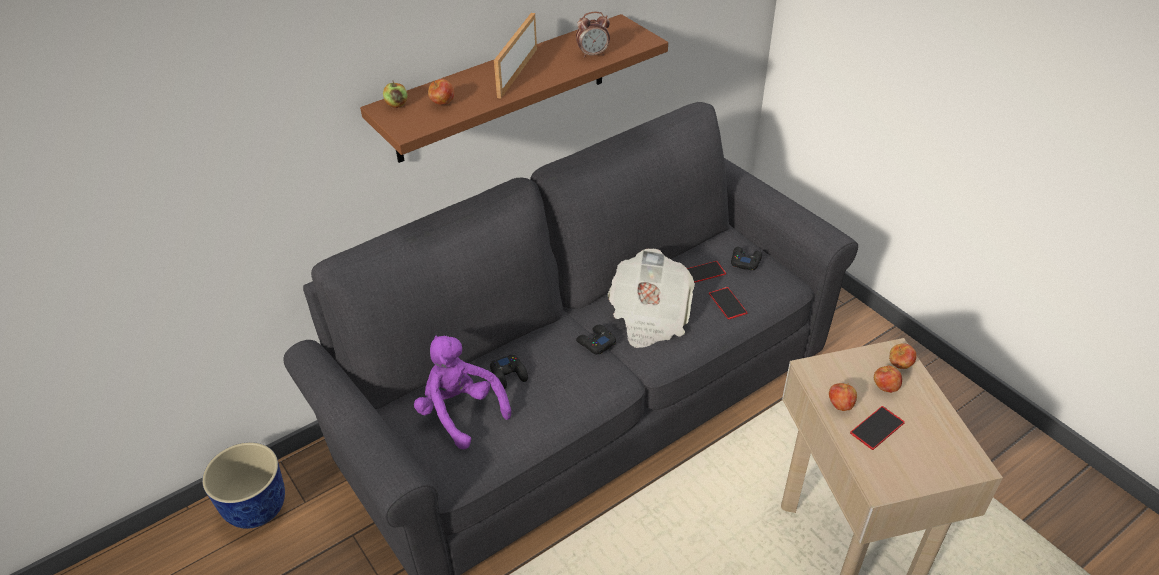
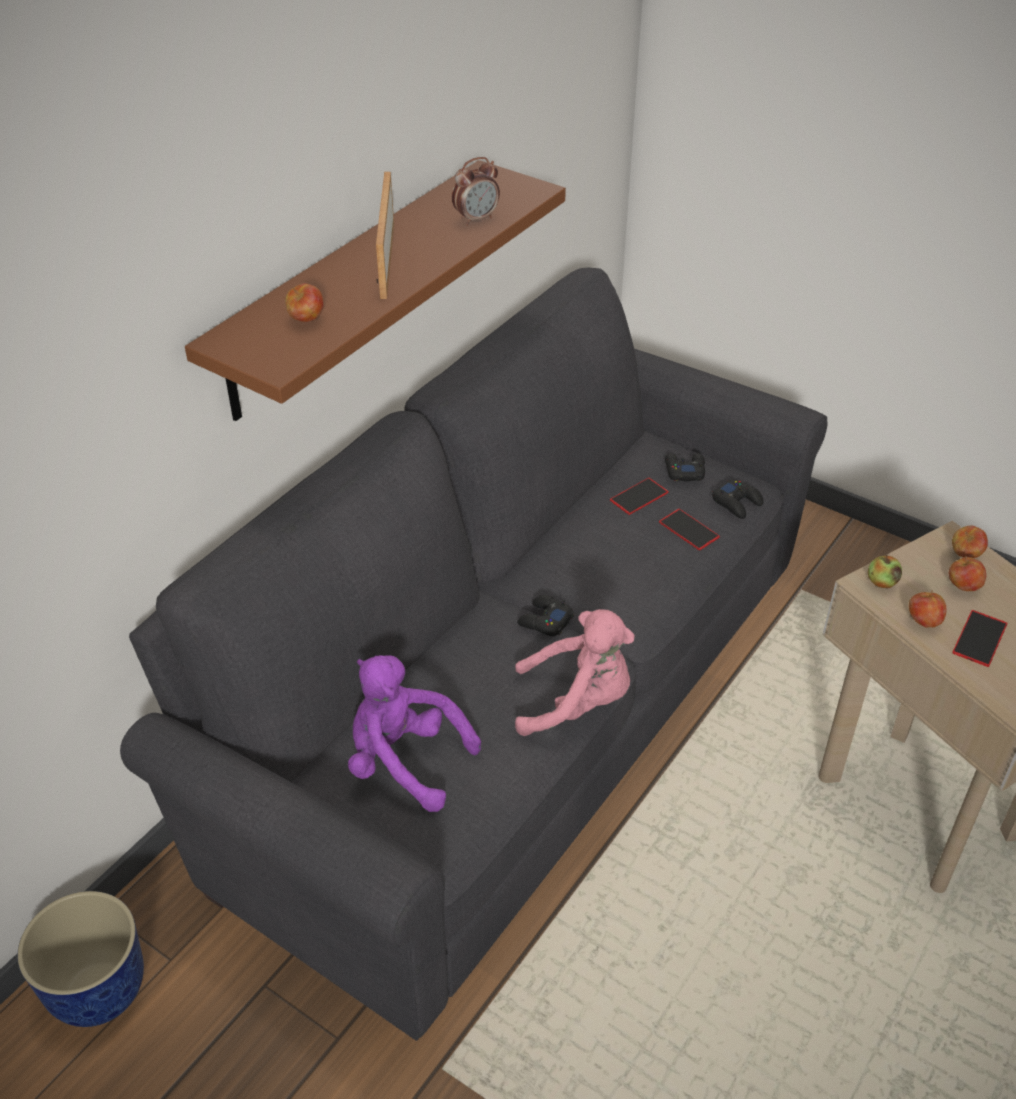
camera: 20 degrees left, 0 degrees up
apple [383,81,407,108] -> apple moved to [868,555,902,588]
black game controller [490,354,528,389] -> black game controller moved to [712,479,764,519]
newspaper [608,249,695,348] -> none
none -> pink plush toy [515,609,635,736]

